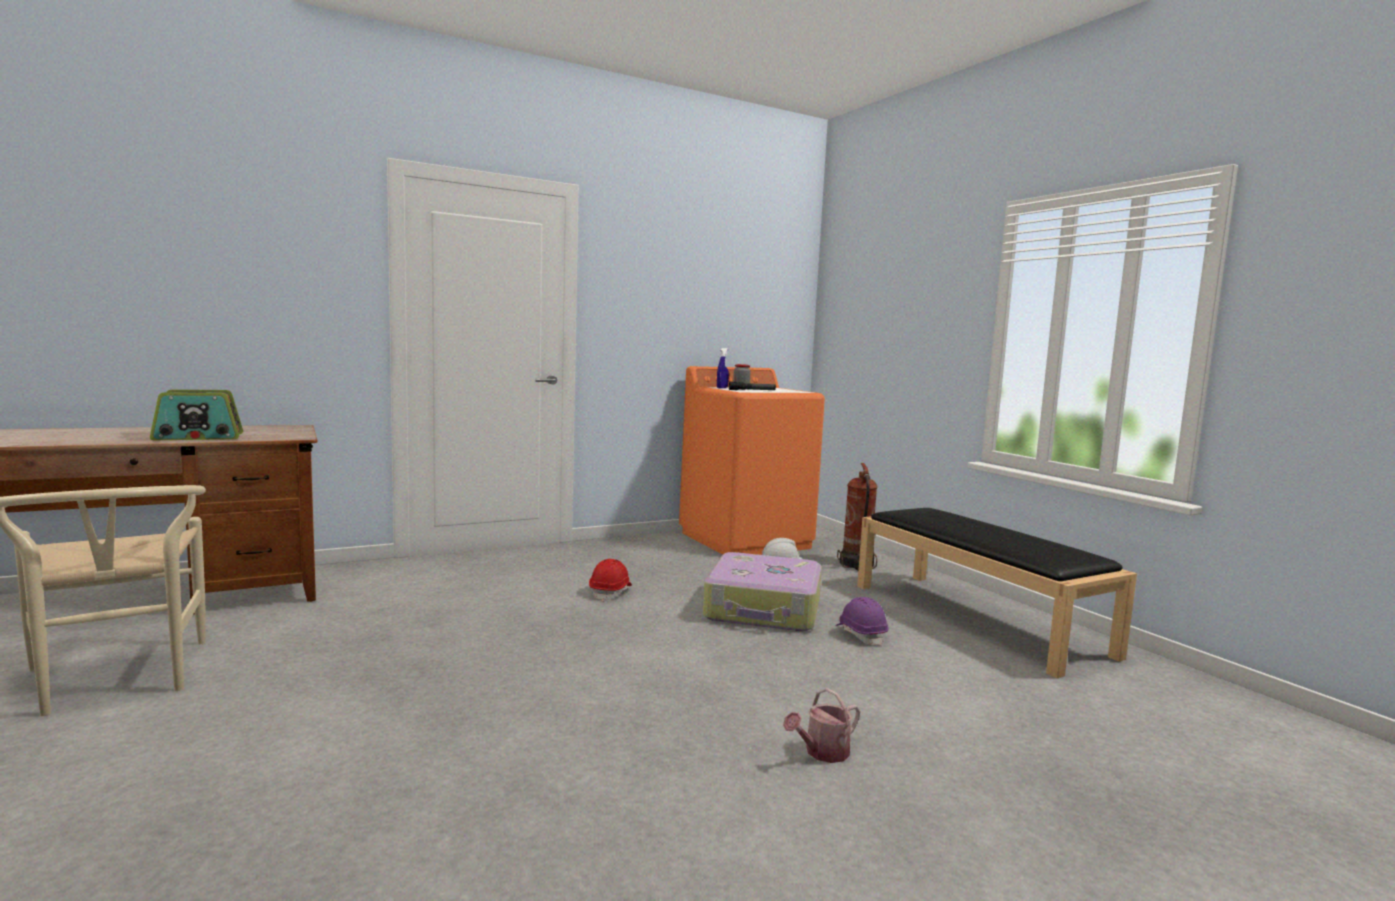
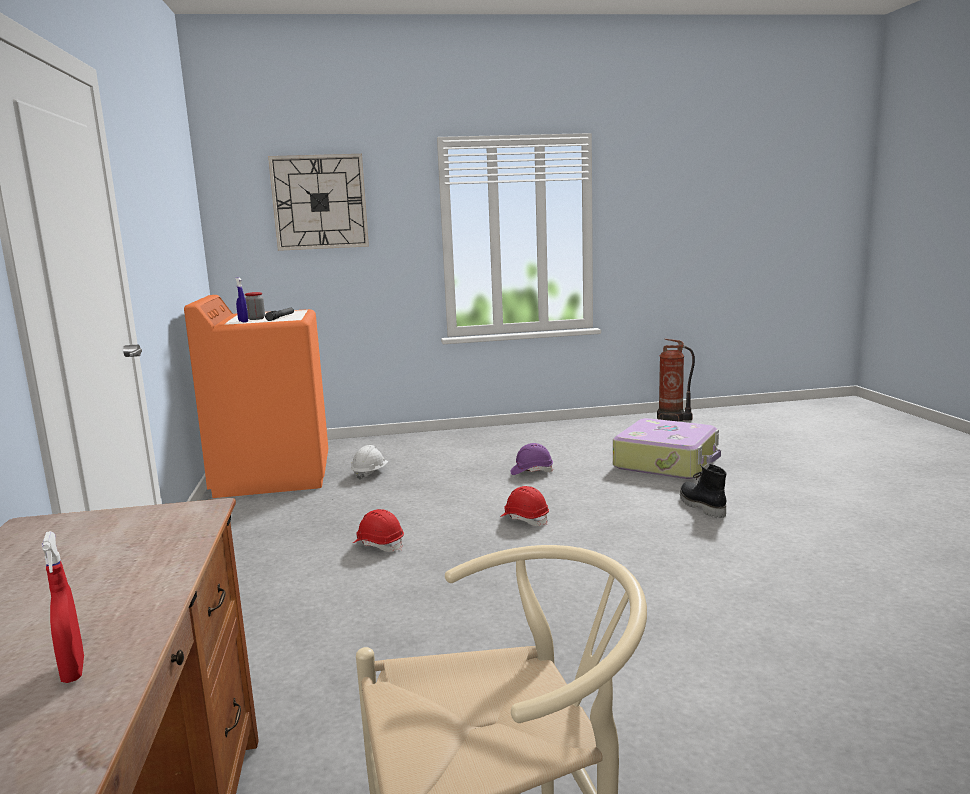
camera: 70 degrees left, 5 degrees up
radio [150,389,243,440] -> none
suitcase [703,552,822,631] -> suitcase moved to [613,418,721,479]
watering can [783,688,860,763] -> black boot [680,464,727,518]
fire extinguisher [837,463,878,570] -> fire extinguisher moved to [657,339,695,422]
black bench [857,508,1137,678] -> none
none -> red spray bottle [42,531,84,683]
none -> wall clock [268,154,369,251]
none -> red hard hat [500,486,549,526]

